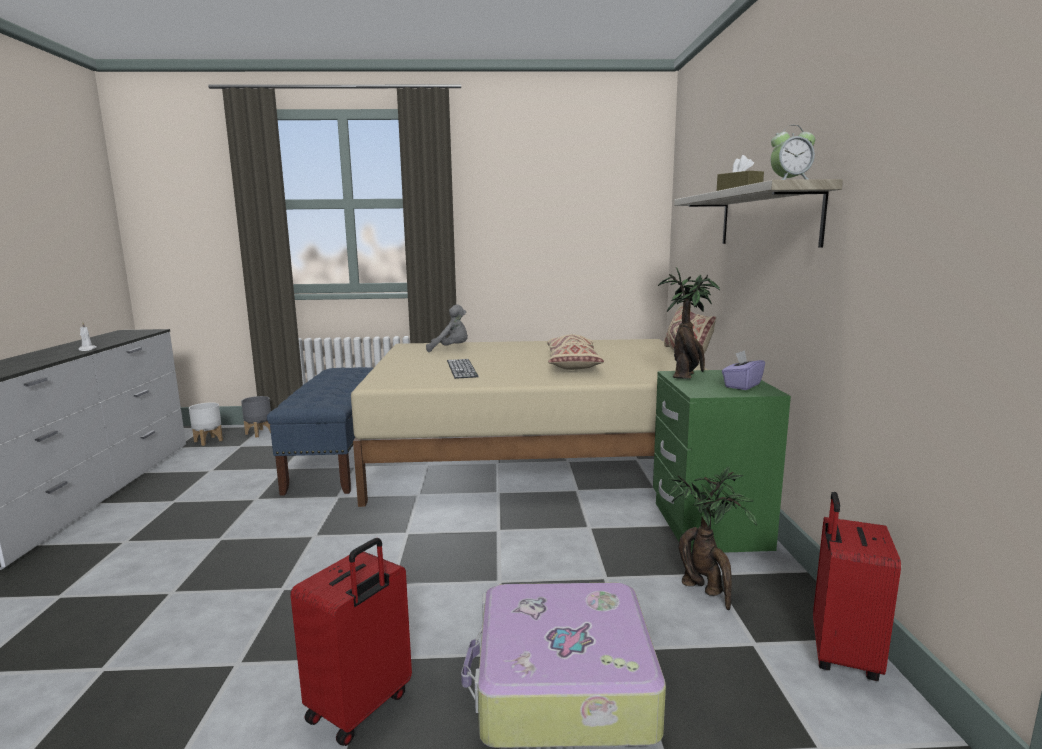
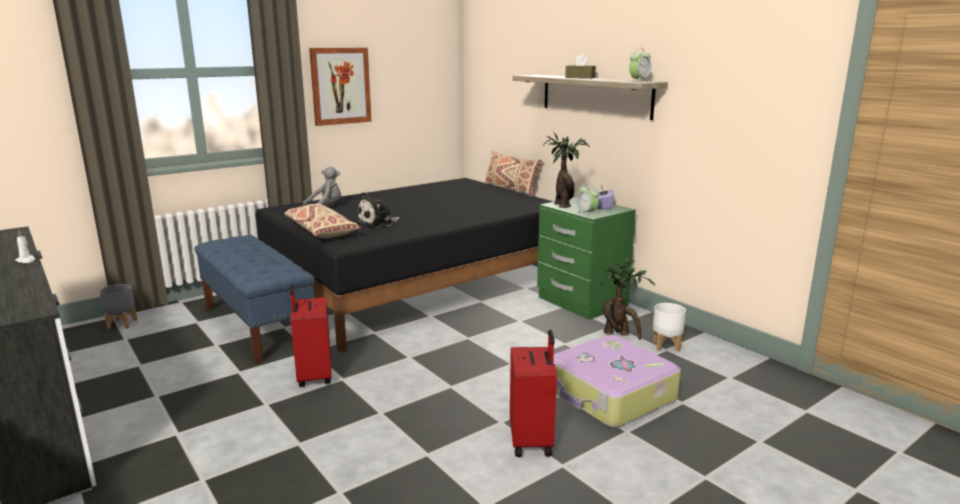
camera: 35 degrees left, 5 degrees up
white planter [189,403,223,446] -> white planter moved to [653,303,686,352]
beige bed [351,339,708,507] -> black bed [255,178,553,353]
keyboard [447,359,479,379] -> plush toy [356,192,400,228]
beige pillow [547,334,604,370] -> beige pillow moved to [285,204,361,239]
red suitcase [813,492,901,681] -> red suitcase moved to [290,284,332,387]
none -> picture [309,48,372,126]
none -> alarm clock [576,184,599,217]

